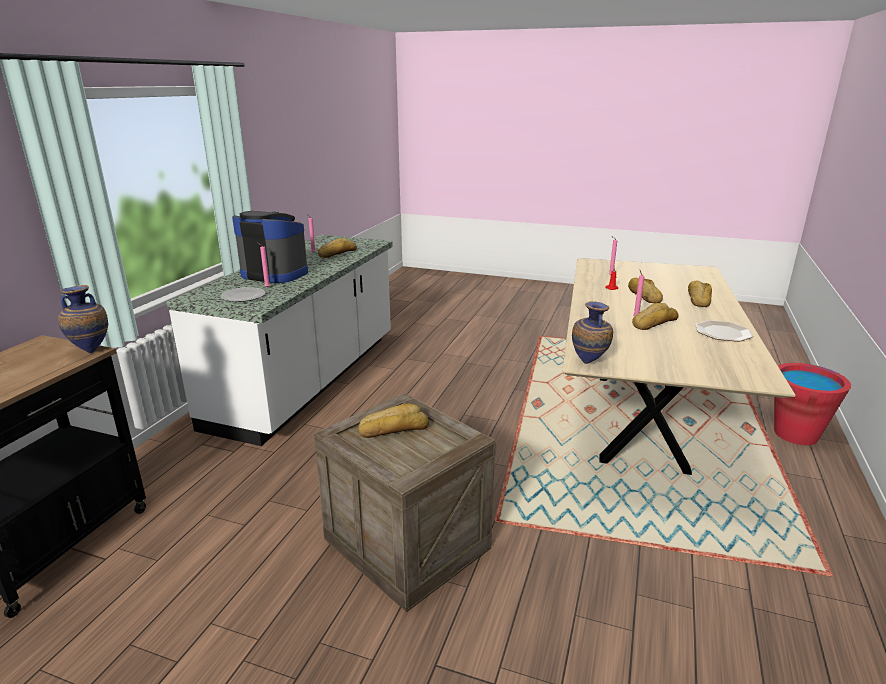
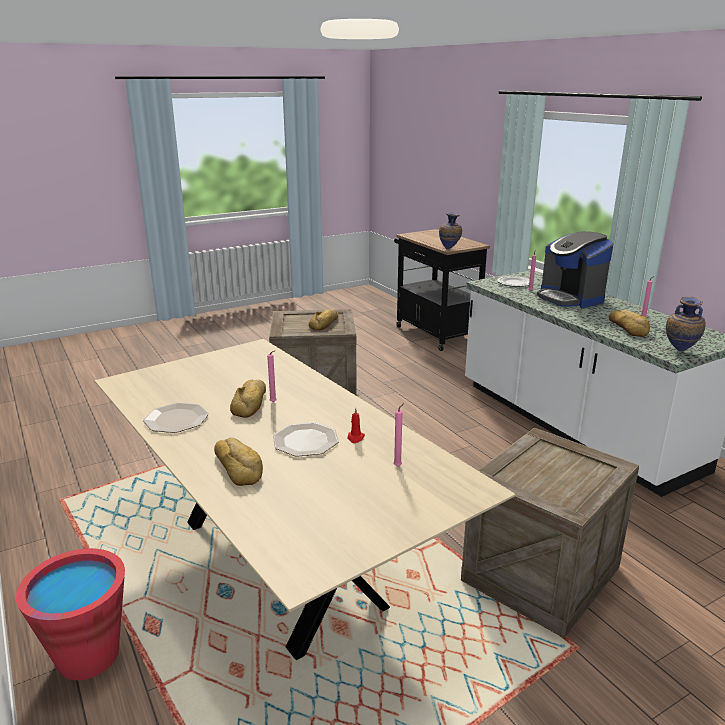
camera: 130 degrees right, 0 degrees up
coffee machine [232,211,308,283] -> coffee machine turned 90 degrees clockwise [537,231,613,308]
vase [572,301,613,364] -> vase moved to [666,297,706,351]
bread [628,277,663,303] -> plate [273,422,339,457]
none -> crate [461,427,639,638]

